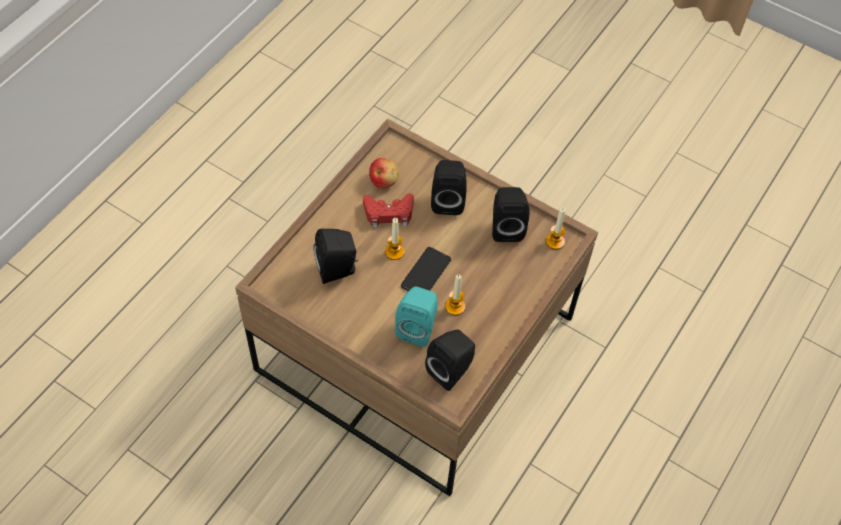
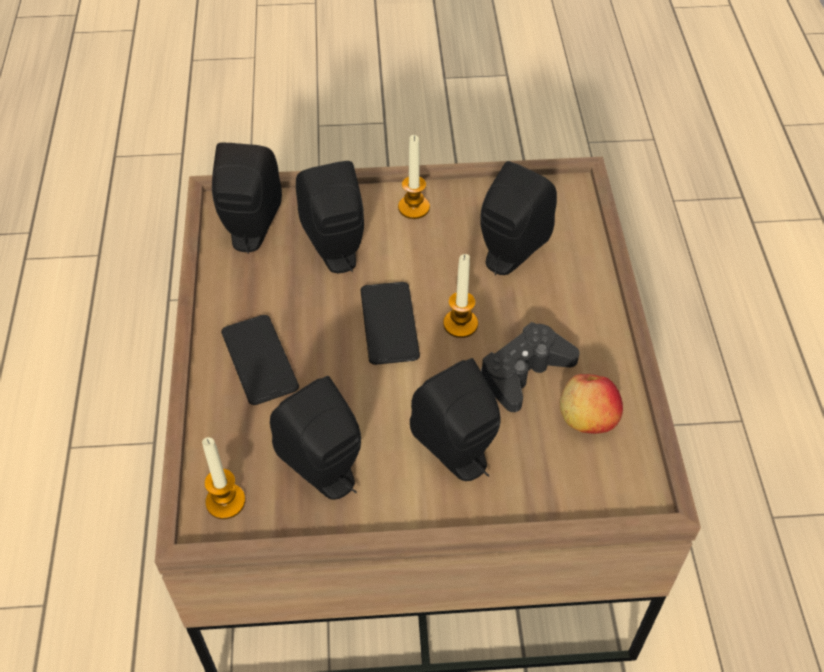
camera: 145 degrees right, 5 degrees down
red game controller [363,193,414,227] -> black game controller [481,322,580,412]
turquoise speaker [395,286,438,347] -> black speaker [296,161,364,273]
candle [445,275,465,315] -> candle moved to [398,135,430,219]
none -> phone [221,315,299,405]

